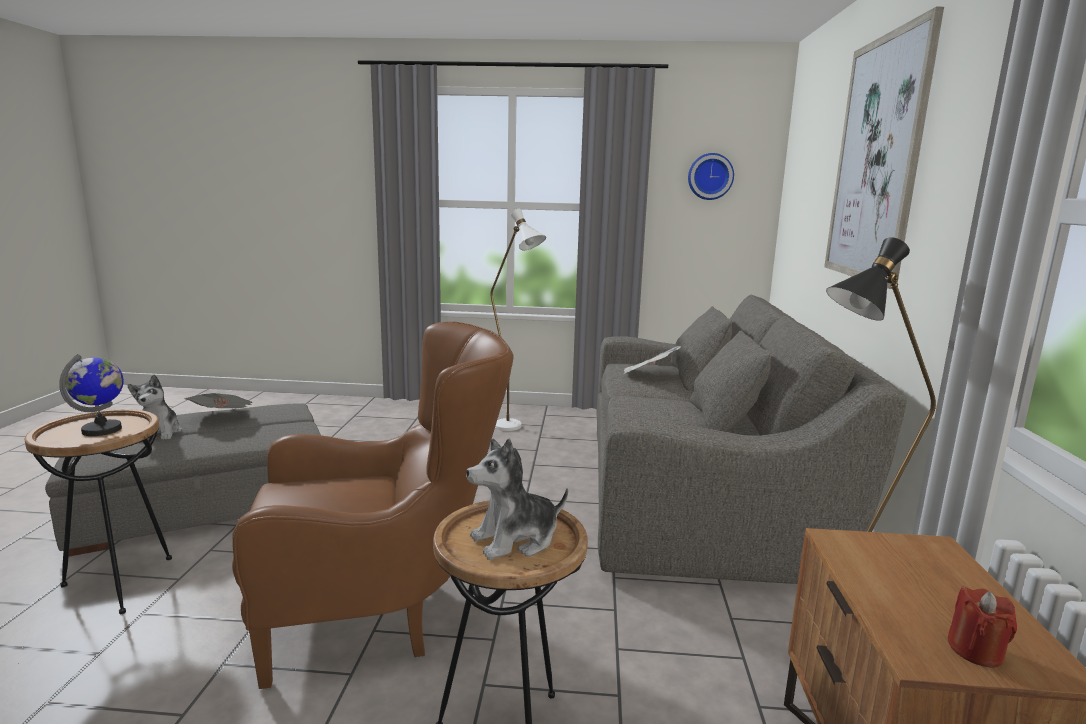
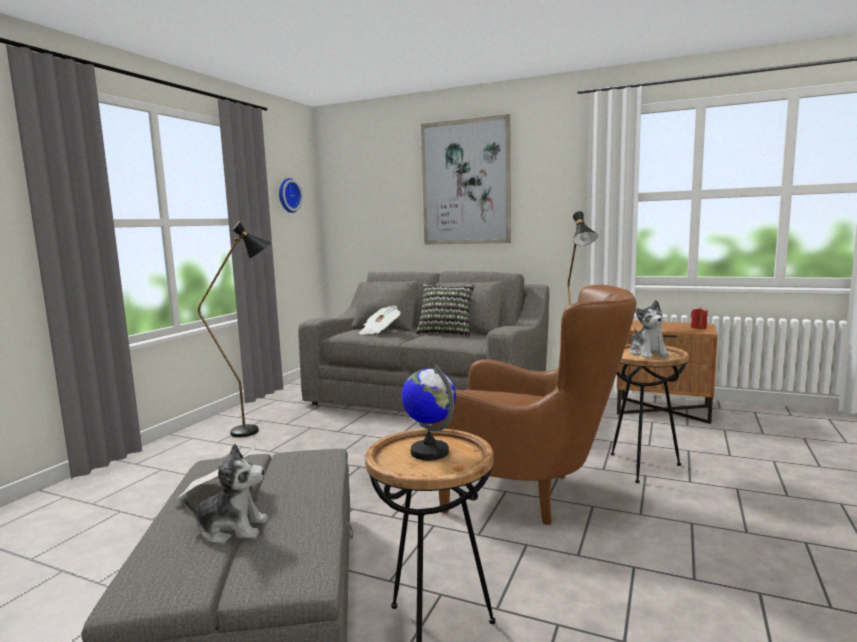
camera: 70 degrees left, 5 degrees down
brown armchair [232,322,513,689] -> brown armchair turned 105 degrees clockwise [431,285,636,525]
white floor lamp [491,209,546,431] -> black floor lamp [198,221,272,437]
none -> pillow [416,284,475,337]

